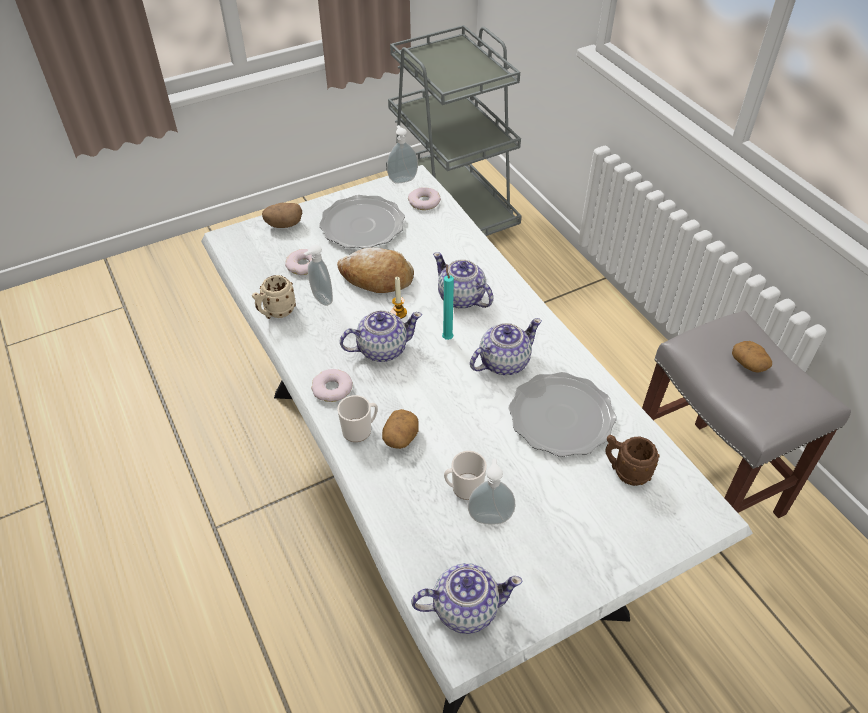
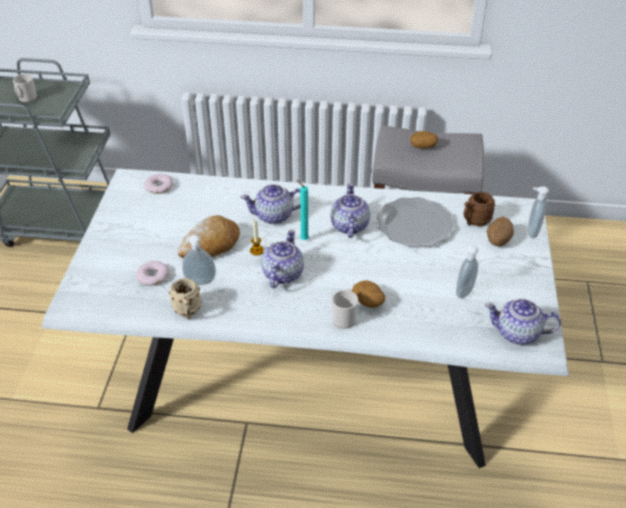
camera: 55 degrees left, 5 degrees down
potato [262,203,302,228] -> potato moved to [487,217,514,247]
donut [311,369,353,402] -> none
plate [319,195,405,248] -> none
soap dispenser [387,125,418,183] -> soap dispenser moved to [528,186,549,238]
teapot [411,563,522,634] -> teapot turned 105 degrees counterclockwise [485,298,561,345]
mug [444,451,487,500] -> mug moved to [13,74,37,102]

